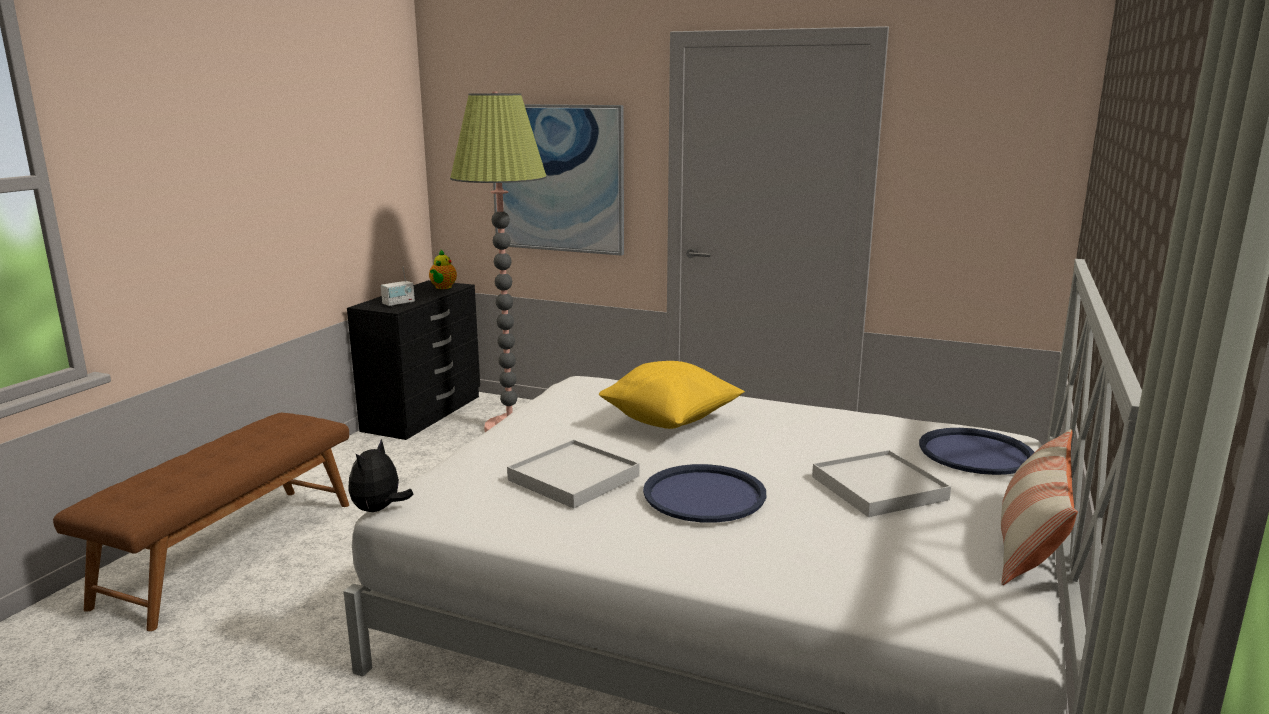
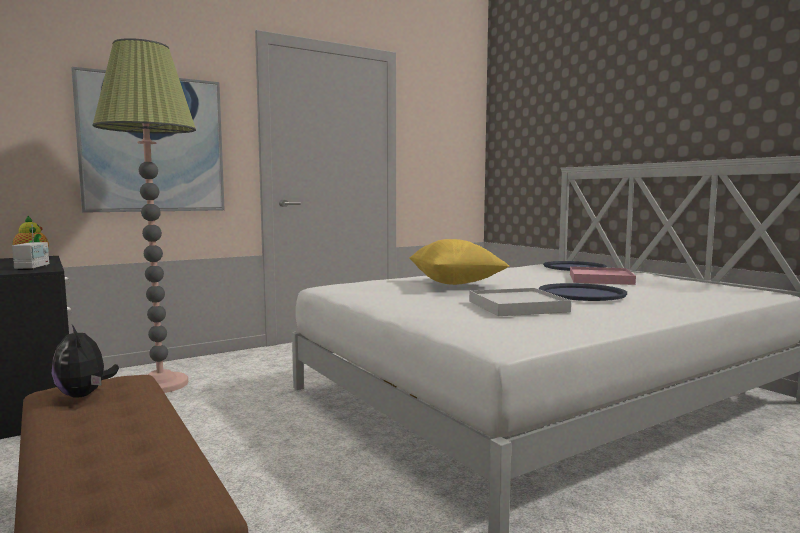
camera: 55 degrees left, 10 degrees down
plush toy [348,439,413,512] -> plush toy moved to [52,325,119,398]
white tray [812,450,951,517] -> pink tray [570,267,636,285]
pillow [1001,429,1078,585] -> none

